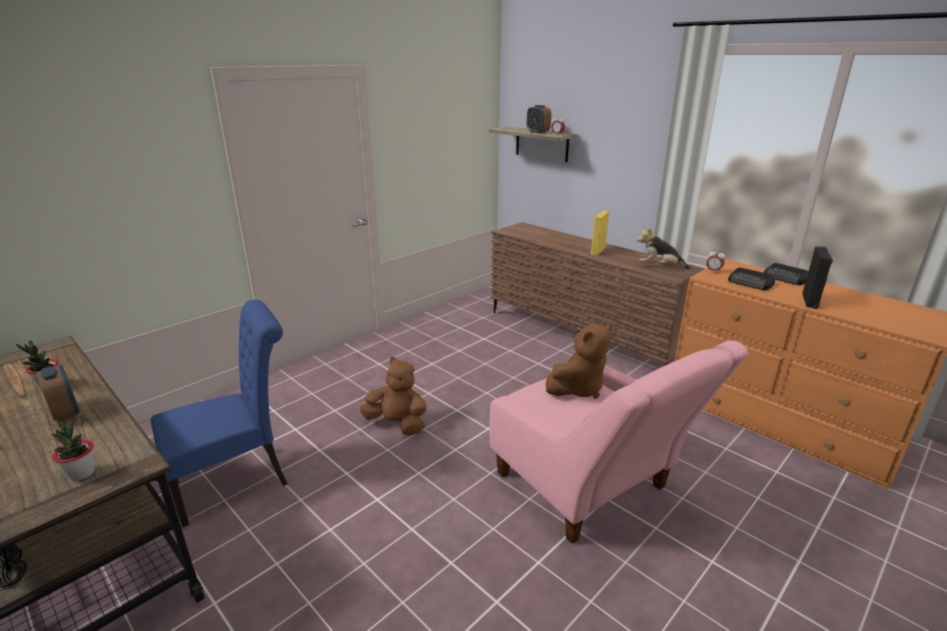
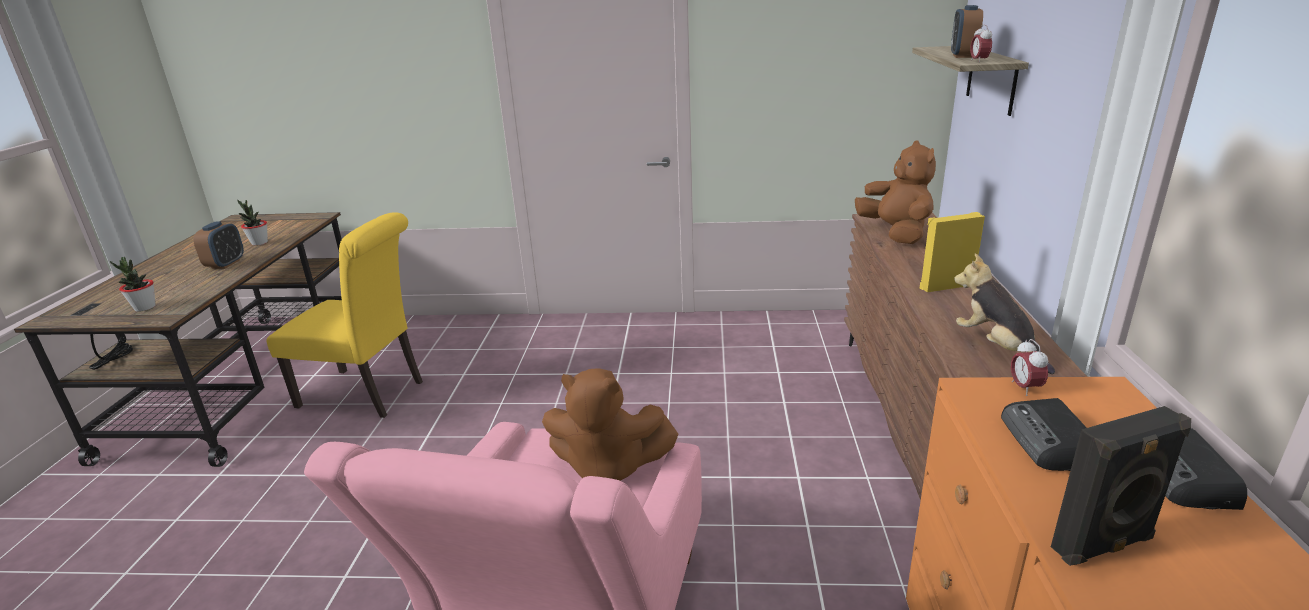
camera: 50 degrees right, 0 degrees up
blue chair [151,300,287,527] -> yellow chair [266,212,423,418]
brown plush toy [359,357,427,436] -> brown plush toy moved to [855,141,936,244]

